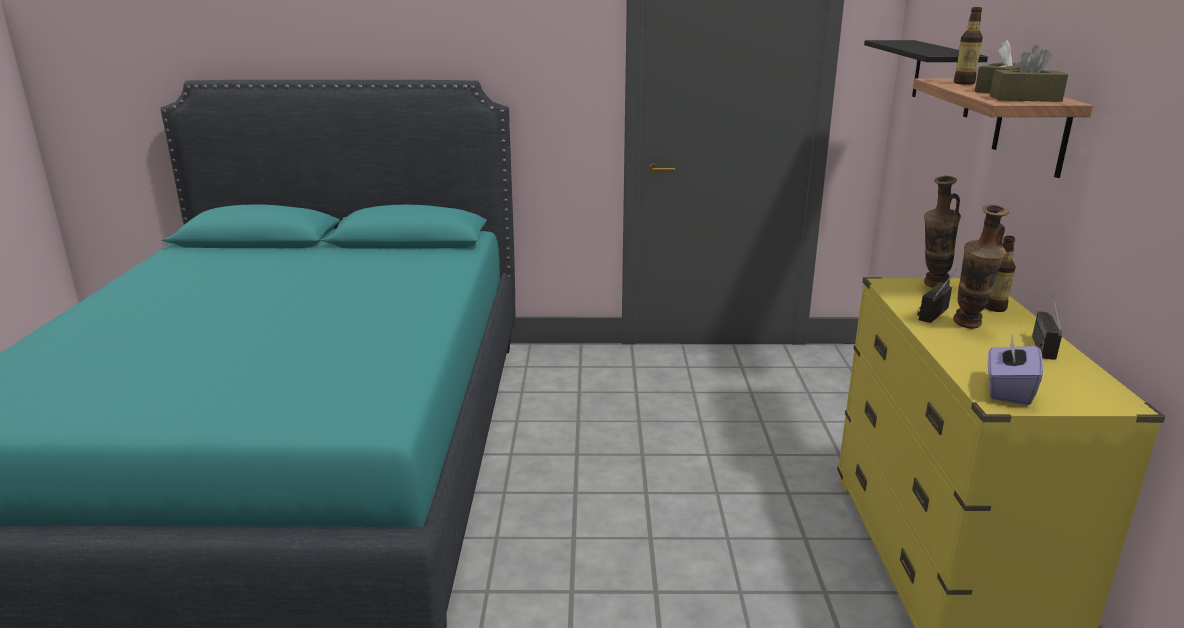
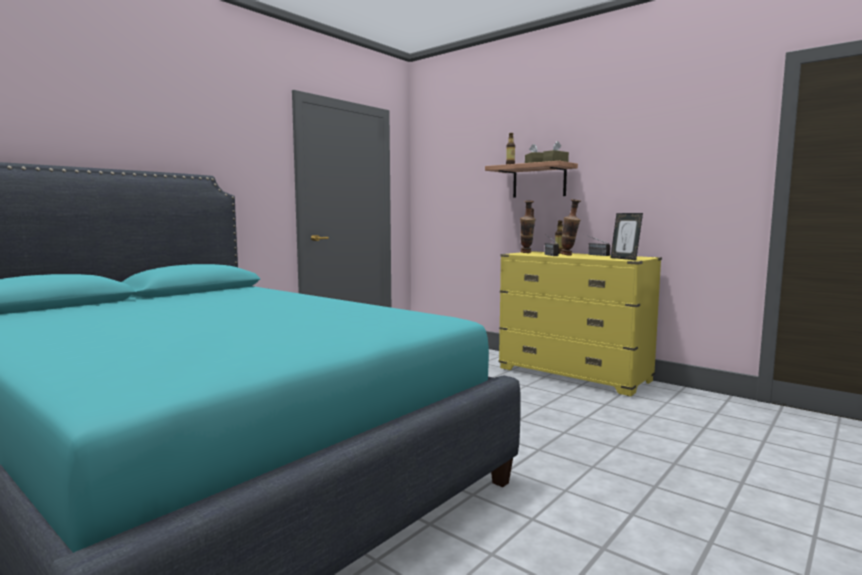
camera: 50 degrees left, 15 degrees down
black shelf [864,40,988,117] -> none
purple tissue box [988,335,1043,406] -> picture frame [610,213,643,260]

